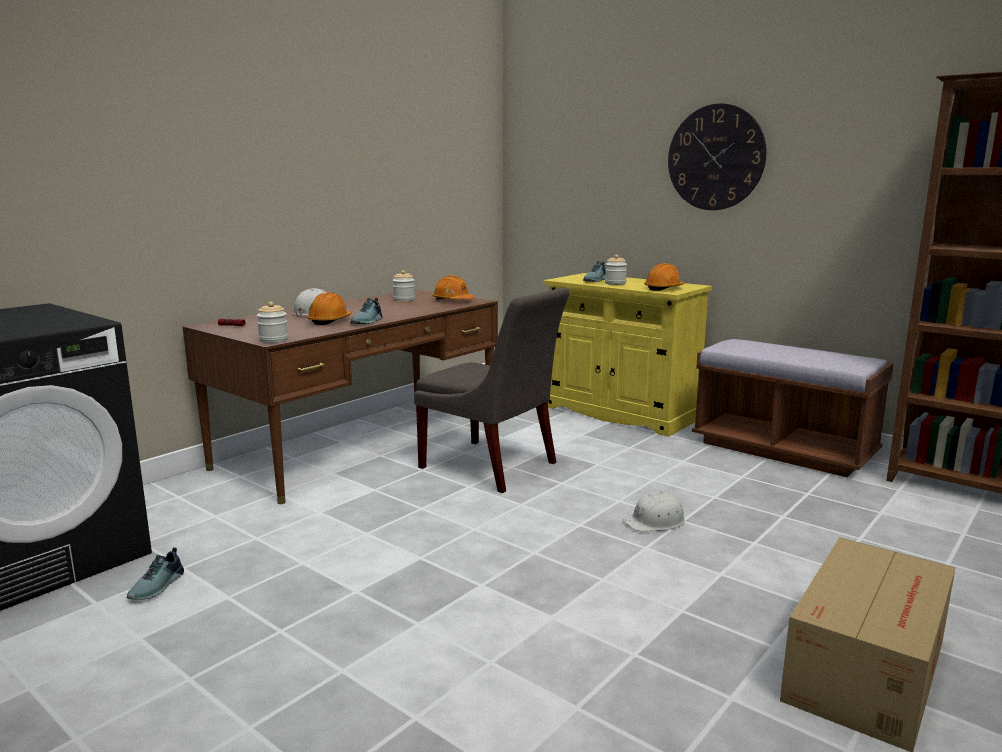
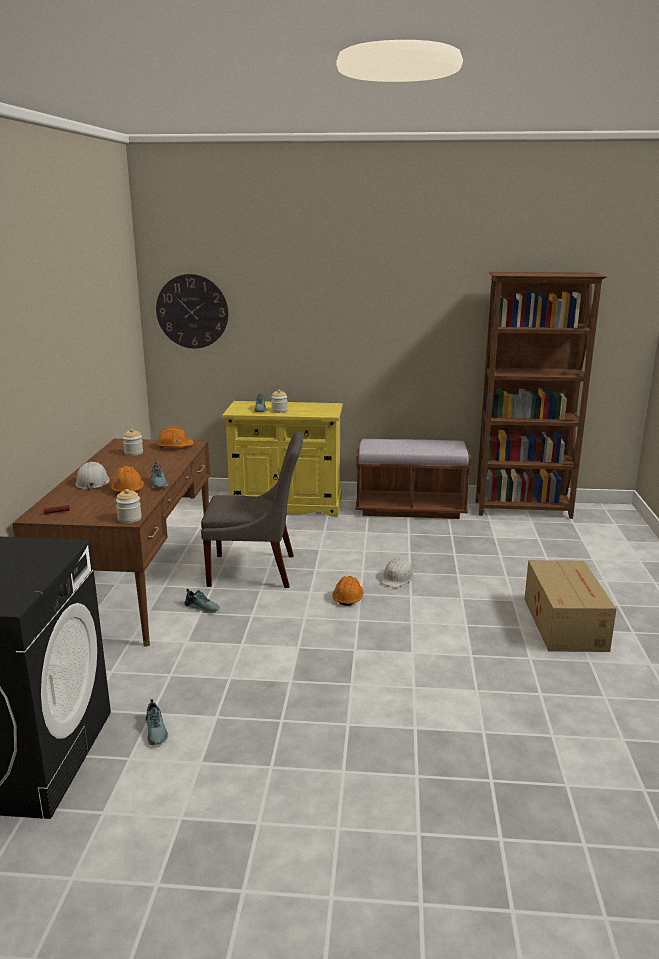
camera: 35 degrees left, 5 degrees up
orange hard hat [644,263,685,291] -> orange hard hat moved to [332,576,364,606]
wall clock [668,103,766,210] -> wall clock moved to [156,274,228,348]
none -> shoe [185,589,220,613]

